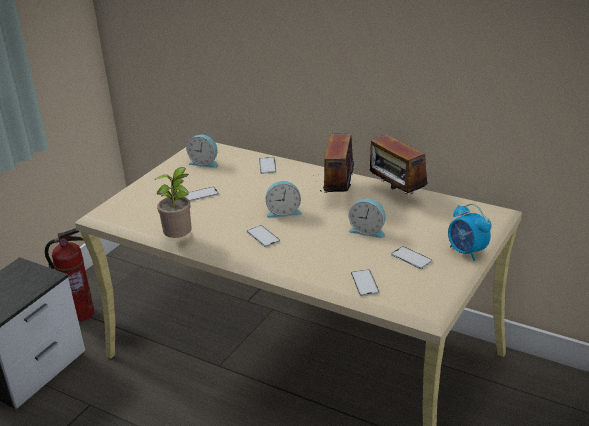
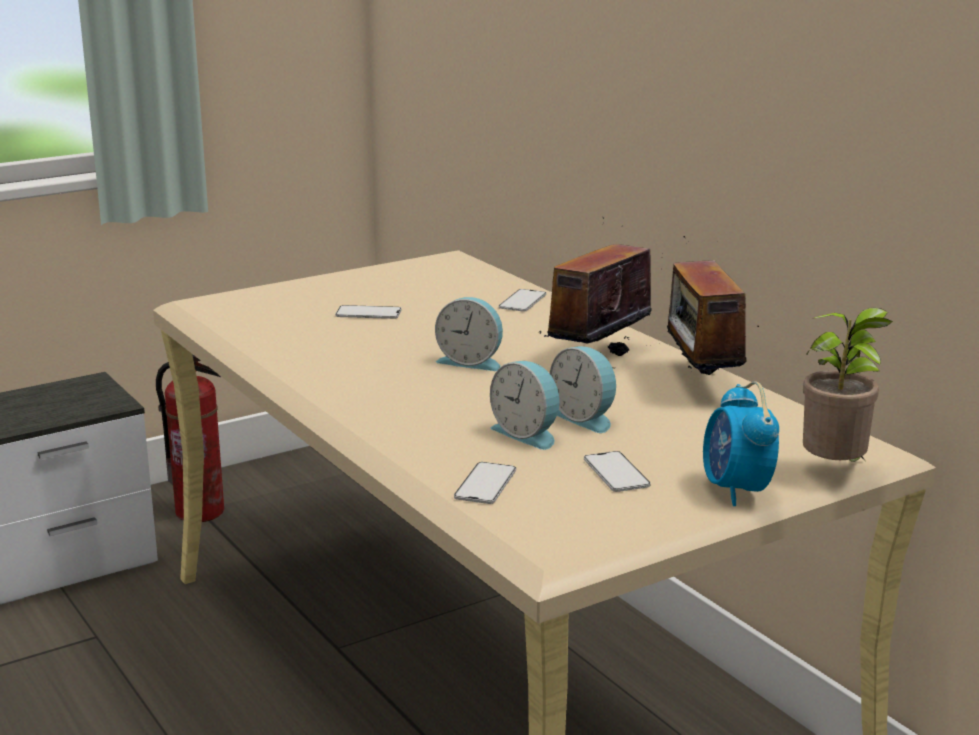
camera: 25 degrees right, 10 degrees down
potted plant [154,167,192,238] -> potted plant moved to [803,308,893,462]
alarm clock [186,135,218,168] -> alarm clock moved to [490,361,559,450]
phone [247,225,280,247] -> none

